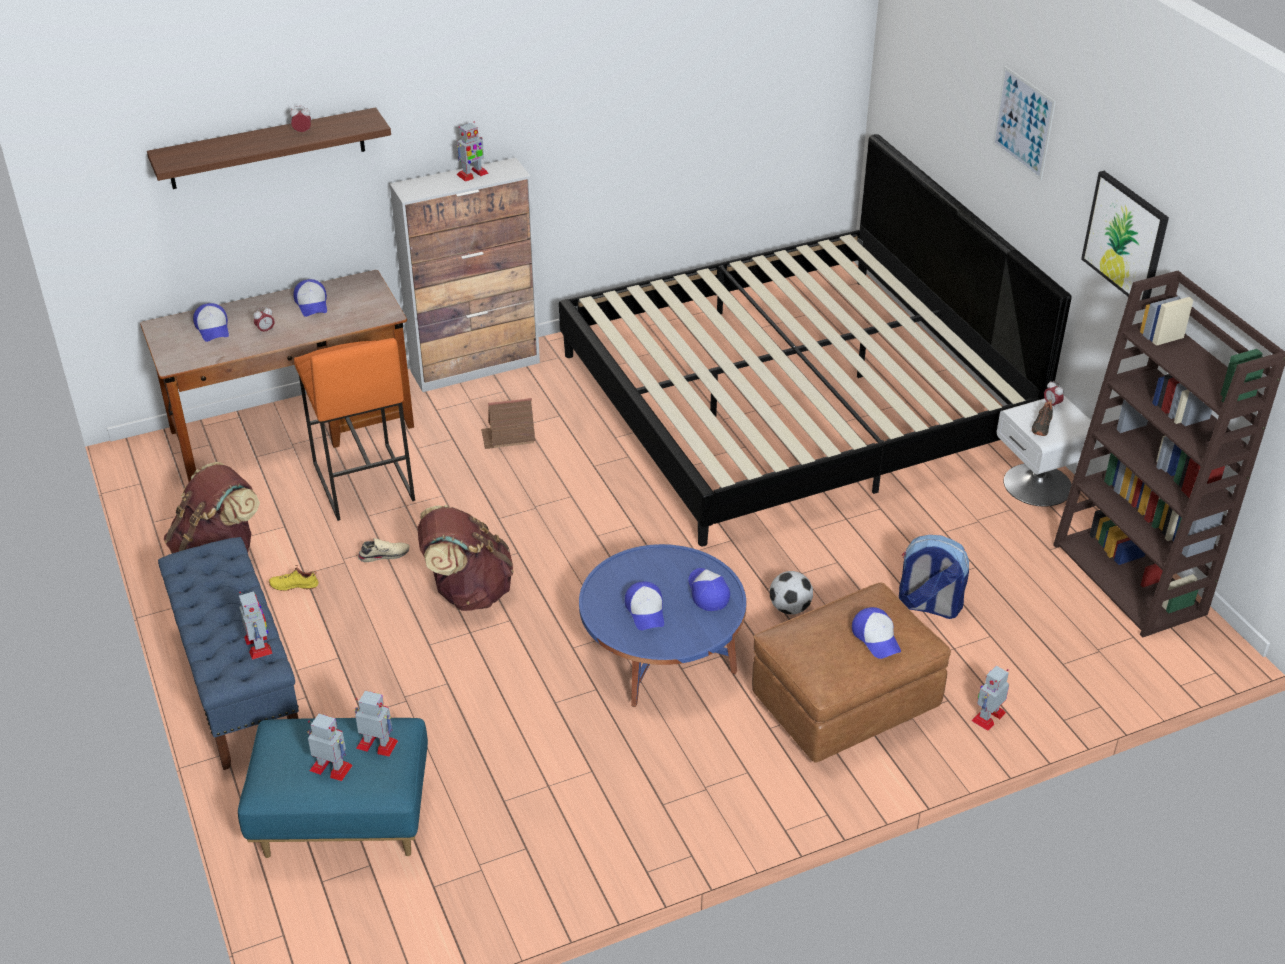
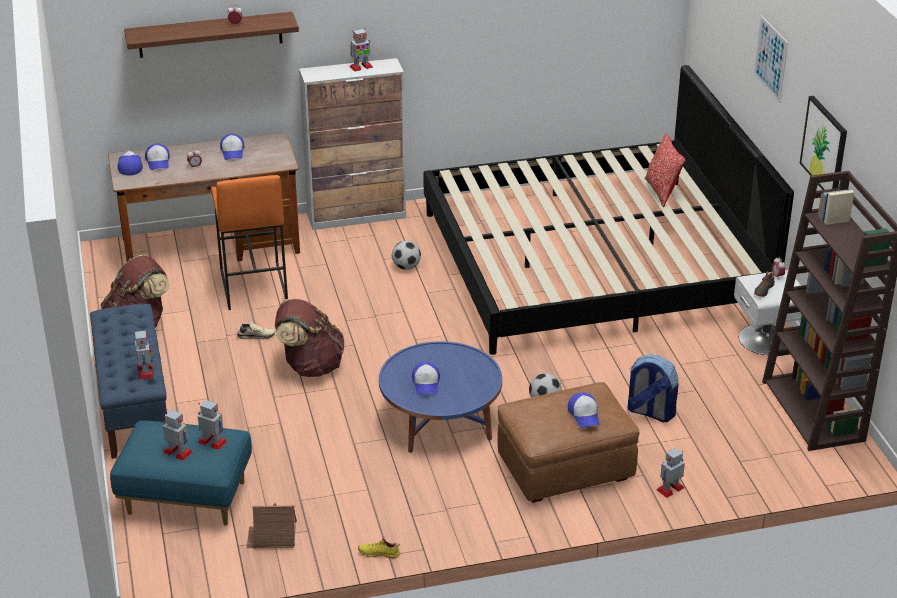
camera: 10 degrees right, 5 degrees down
yellow shoe [269,565,319,591] -> yellow shoe moved to [358,536,400,559]
toy house [481,398,535,449] -> toy house moved to [247,503,297,548]
cap [688,568,730,611] -> cap moved to [118,150,143,176]
none -> football [392,241,421,270]
none -> pillow [644,133,685,207]

